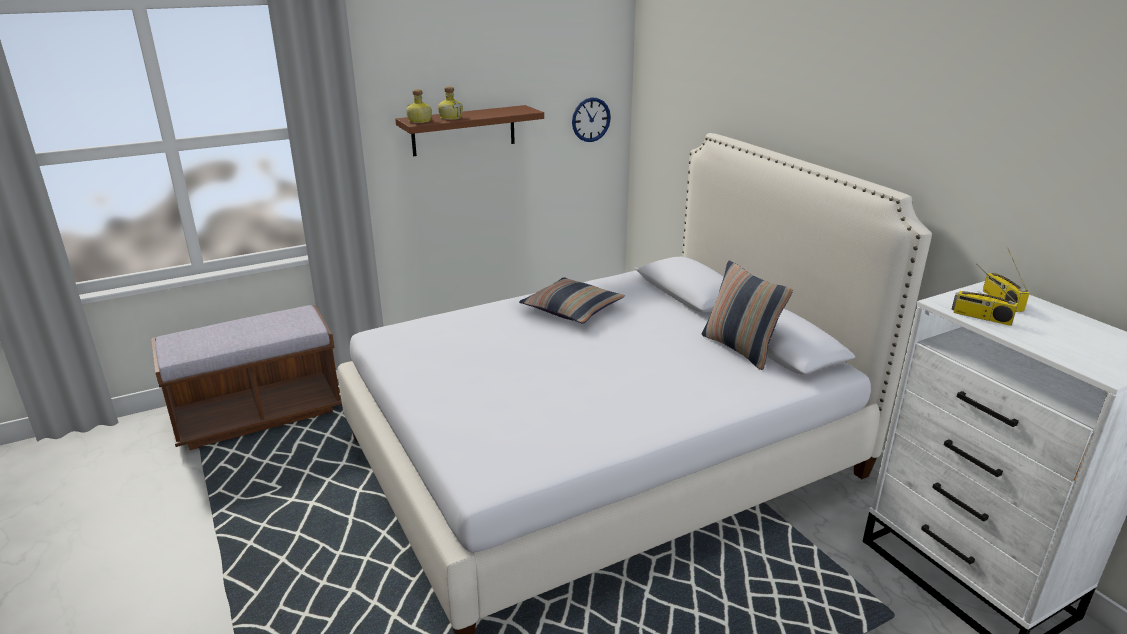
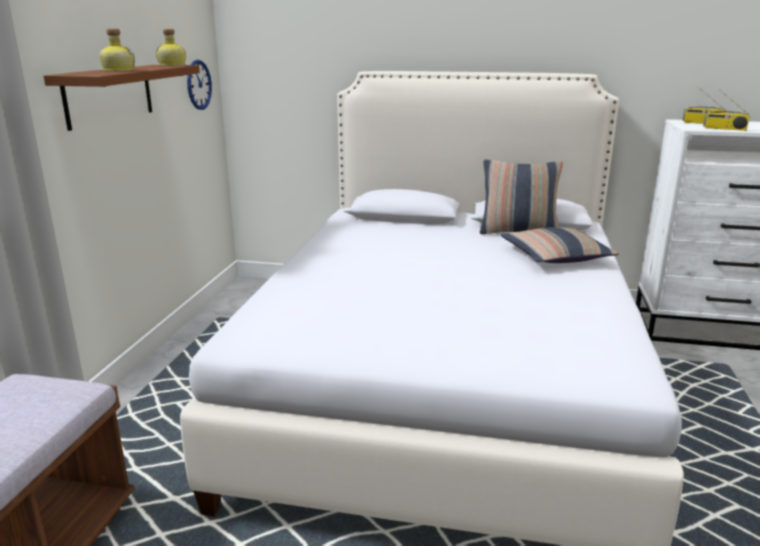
camera: 50 degrees left, 5 degrees down
bottle [406,89,432,123] -> bottle moved to [156,29,186,66]
pillow [519,277,625,324] -> pillow moved to [501,227,619,263]
radio [951,264,1018,326] -> radio turned 45 degrees clockwise [703,89,750,131]

